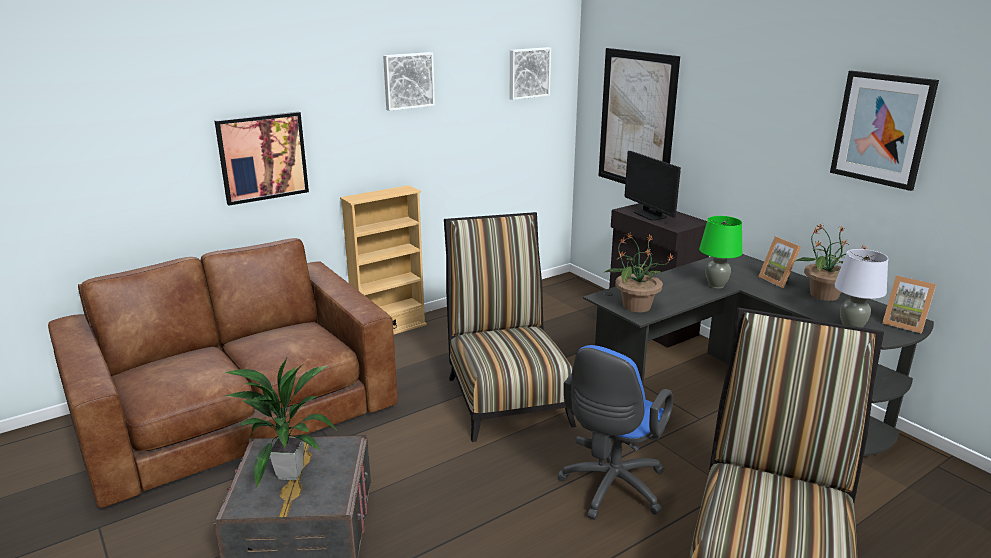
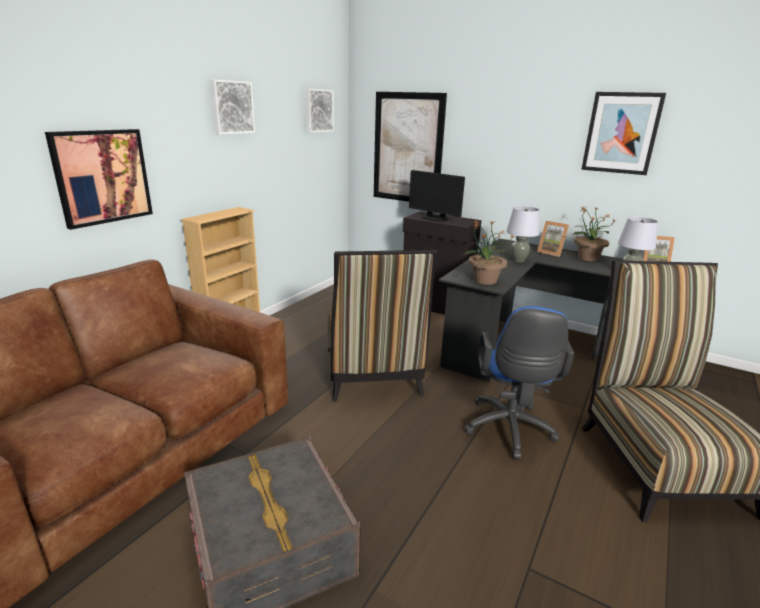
camera: 25 degrees left, 0 degrees up
potted plant [225,356,336,488] -> none
chair [444,212,576,442] -> chair turned 150 degrees counterclockwise [328,250,438,402]
green table lamp [699,216,743,289] -> grey table lamp [506,206,540,262]

